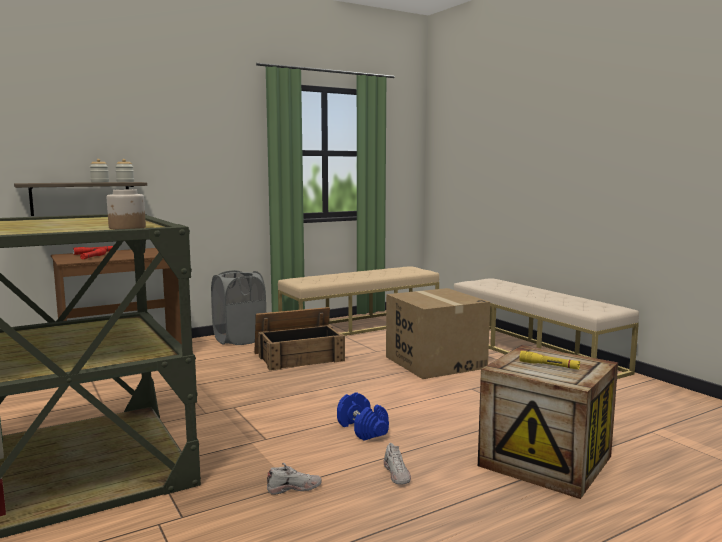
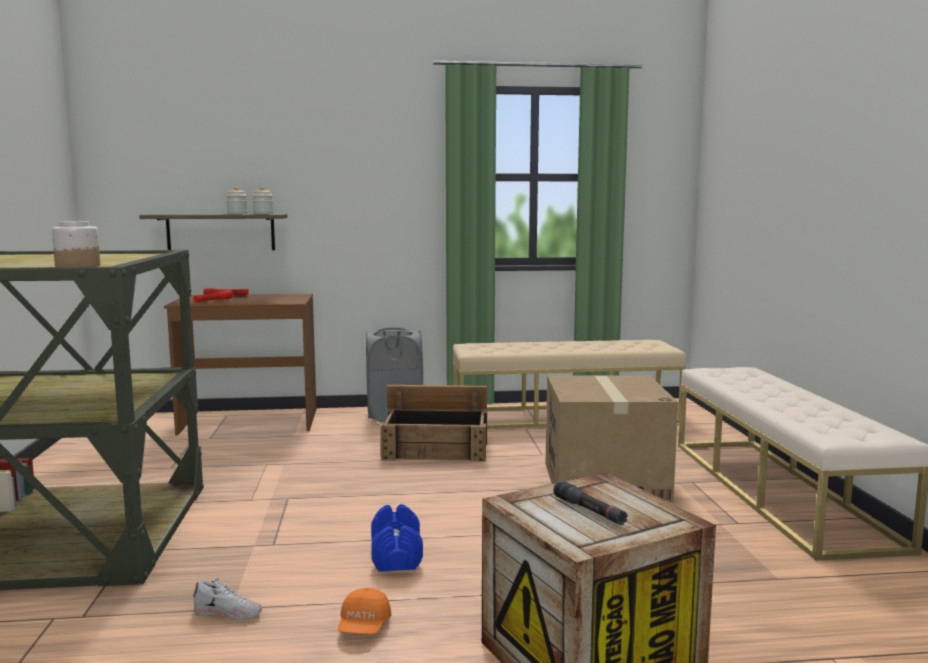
camera: 25 degrees right, 0 degrees up
white shoe [384,443,411,484] -> orange cap [338,588,391,634]
yellow flashlight [519,351,580,370] -> black flashlight [553,480,628,525]

